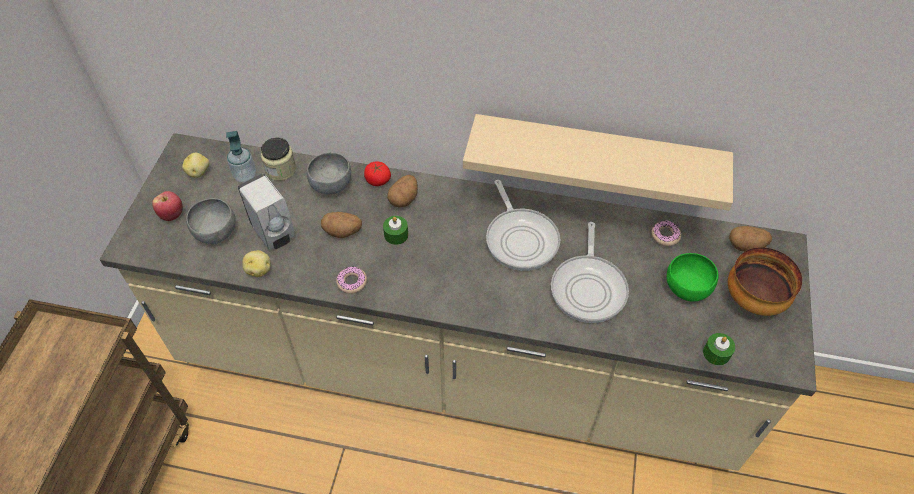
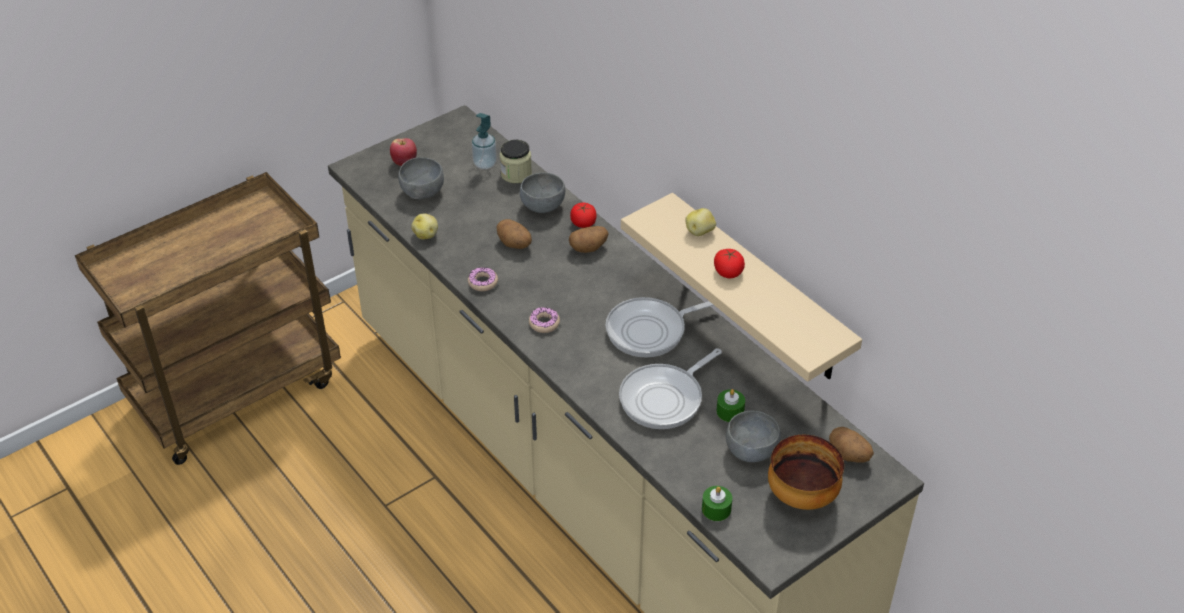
camera: 40 degrees right, 10 degrees down
potato [182,153,209,178] -> potato moved to [685,208,716,236]
white soap dispenser [238,173,295,250] -> none
green candle [383,216,408,245] -> green candle moved to [716,389,745,422]
frying pan [486,180,560,271] -> frying pan turned 45 degrees clockwise [606,297,713,358]
donut [651,220,681,246] -> donut moved to [529,307,560,333]
green bowl [667,253,719,302] -> grey bowl [726,411,781,462]
none -> tomato [714,249,745,278]

